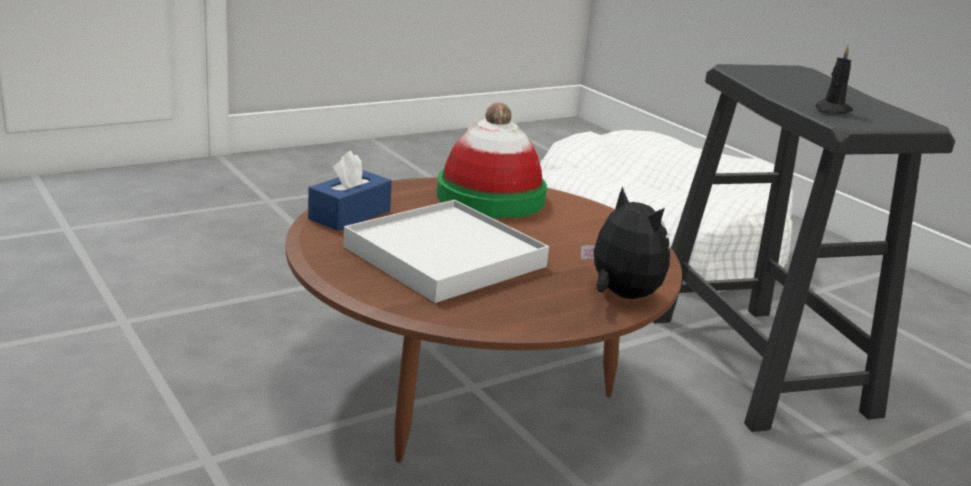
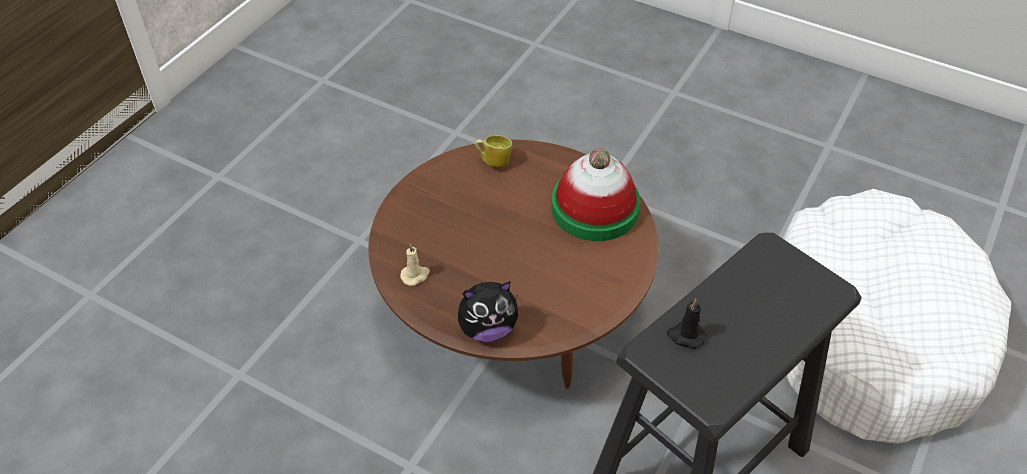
camera: 65 degrees right, 25 degrees up
blue tissue box [308,151,392,231] -> mug [475,135,512,168]
white tray [343,200,549,303] -> none
plush toy [581,186,670,299] -> plush toy turned 45 degrees clockwise [458,281,518,342]
none -> beige candle [400,244,430,286]

